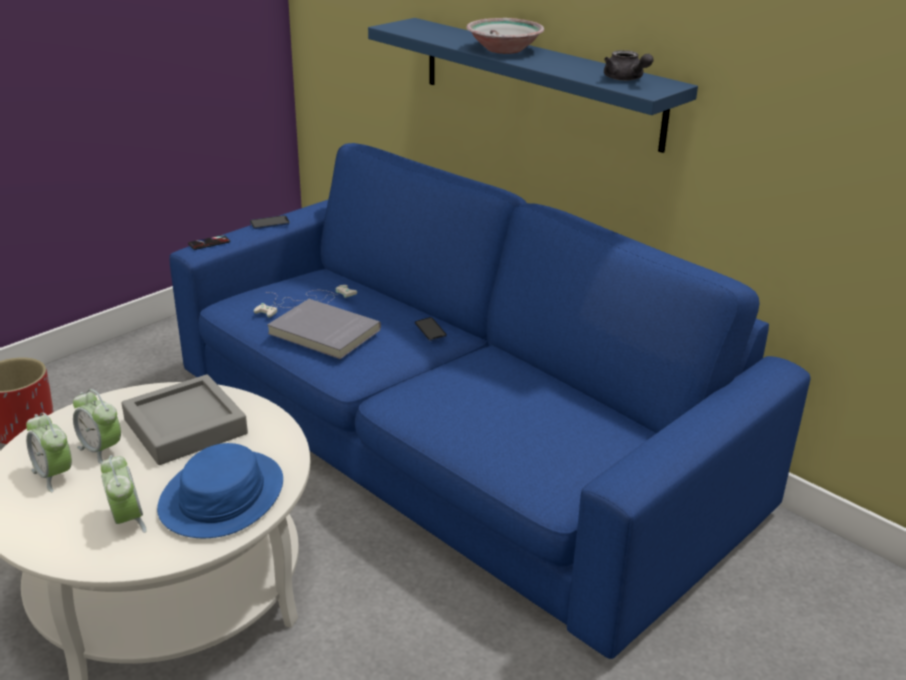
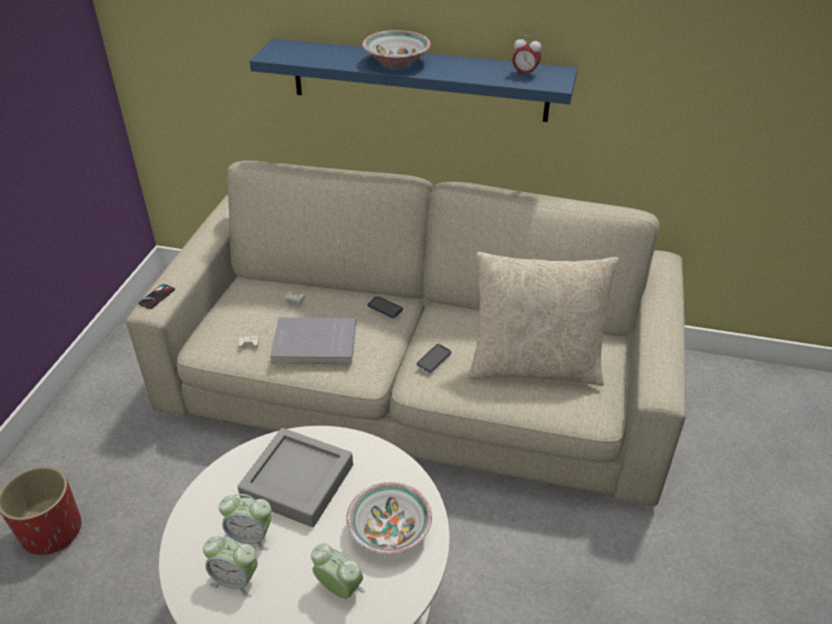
camera: 30 degrees left, 10 degrees up
blue hat [157,443,283,538] -> bowl [346,482,432,555]
blue sofa [169,143,811,659] -> beige sofa [126,161,686,506]
phone [250,215,290,229] -> phone moved to [417,344,451,373]
grey teapot [604,50,653,81] -> alarm clock [512,35,542,77]
none -> beige pillow [468,252,619,386]

